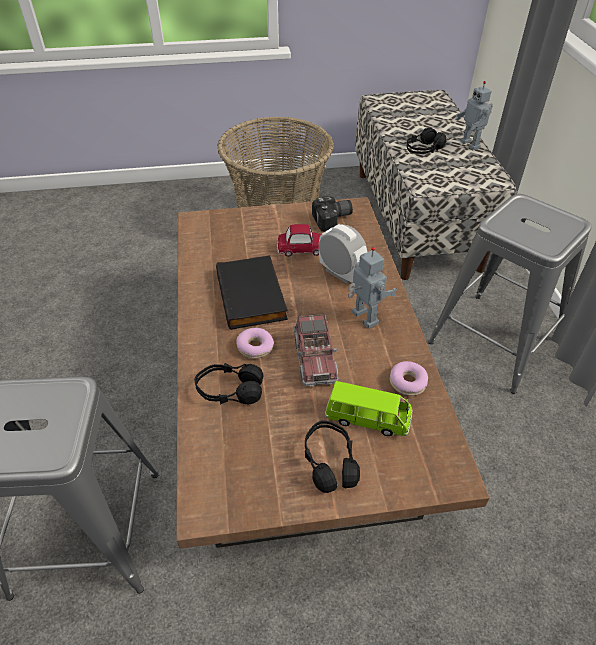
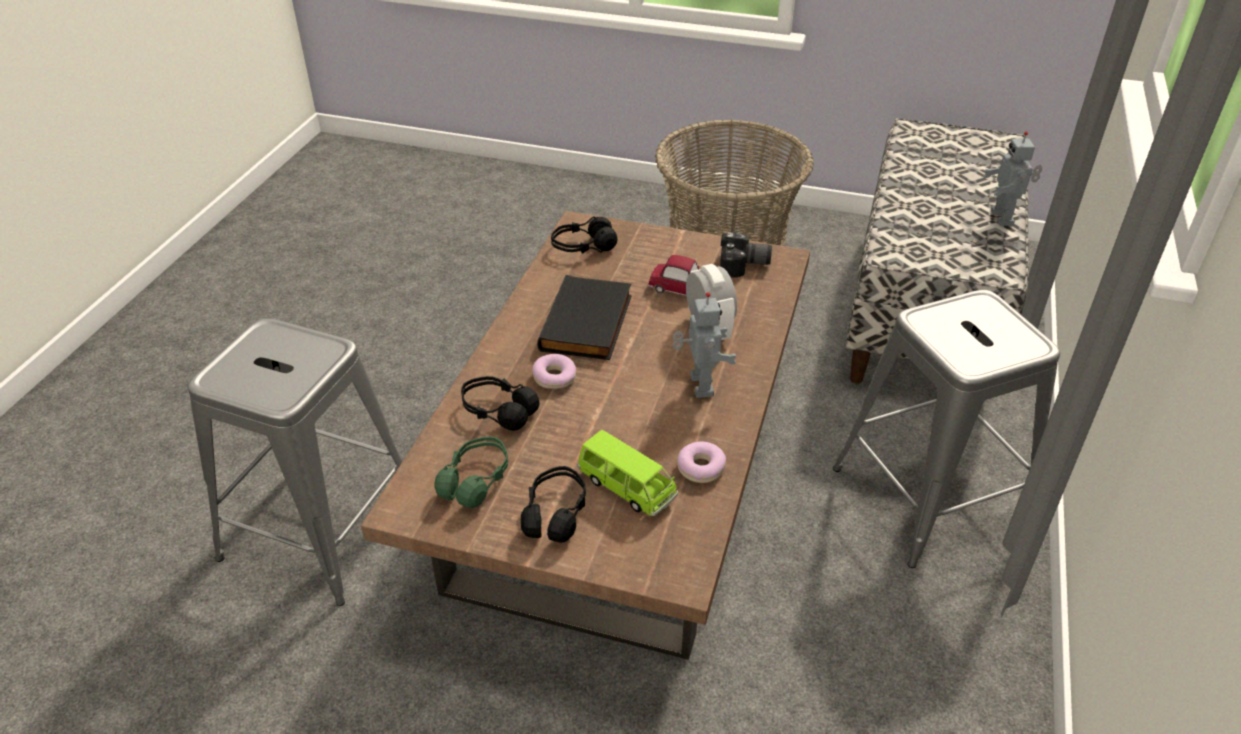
camera: 25 degrees right, 5 degrees down
toy truck [293,313,339,387] -> none
black headphones [407,128,447,154] -> black headphones moved to [551,216,618,253]
none -> green headphones [434,437,508,508]

